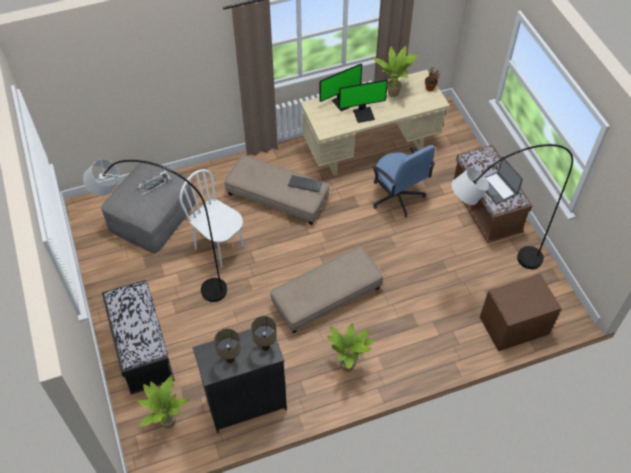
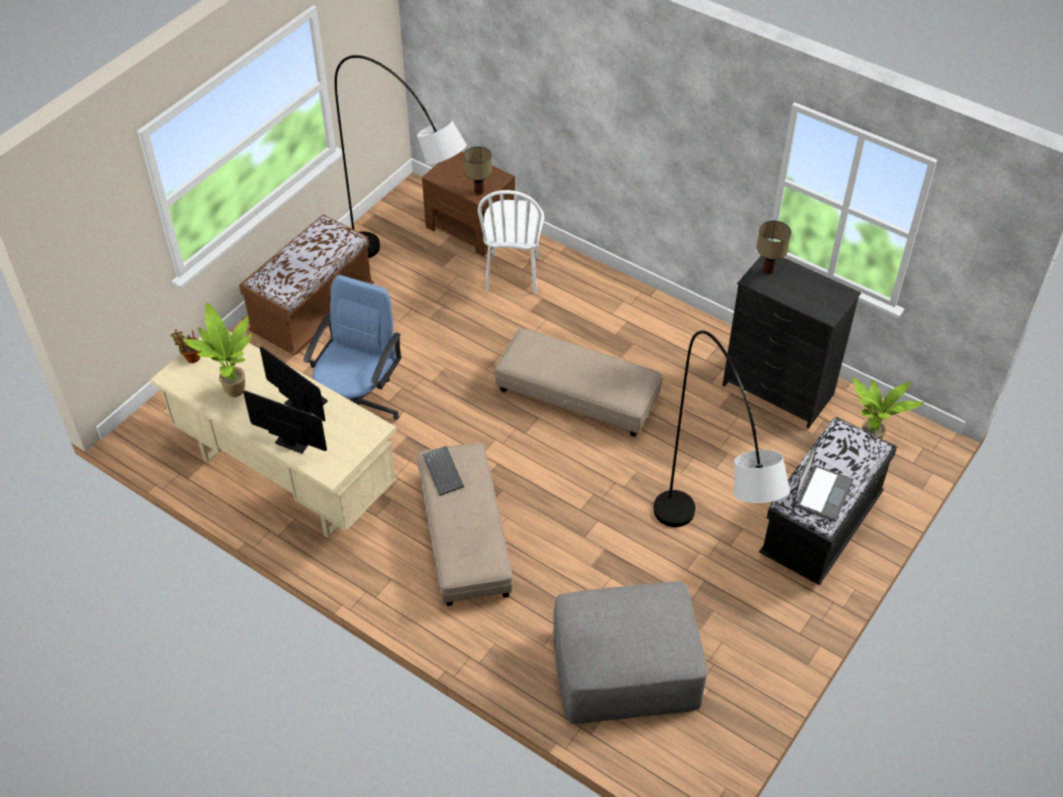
camera: 125 degrees left, 5 degrees down
keyboard [136,170,171,195] -> none
white chair [179,169,245,268] -> white chair moved to [478,190,544,294]
table lamp [214,329,241,363] -> table lamp moved to [464,146,492,195]
potted plant [327,323,375,372] -> none
laptop [486,156,523,205] -> laptop moved to [793,439,854,522]

